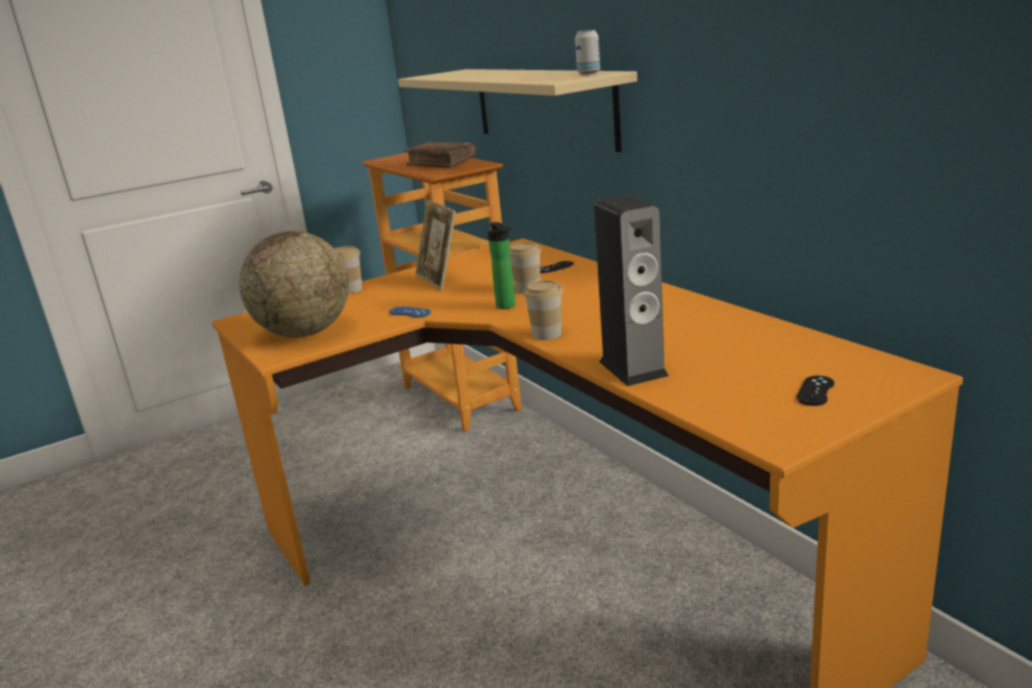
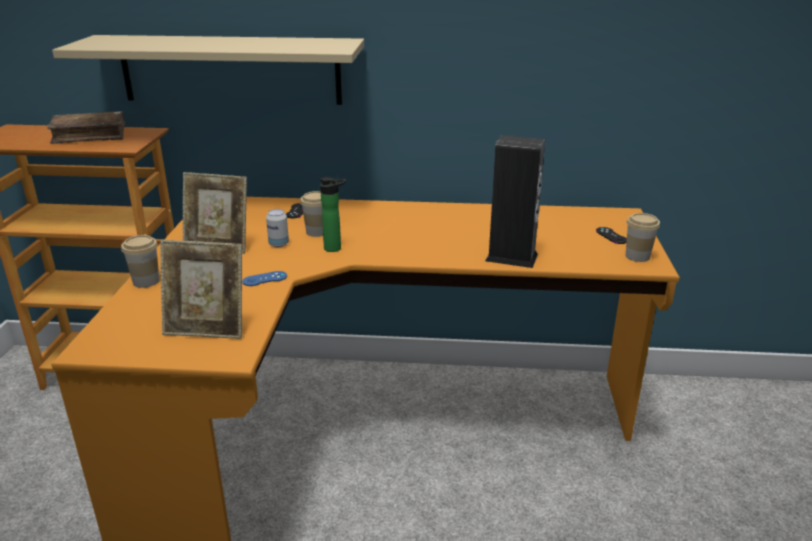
camera: 55 degrees left, 5 degrees up
globe [239,231,349,338] -> picture frame [160,240,242,339]
cup [523,280,563,340] -> cup moved to [625,213,660,262]
can [575,30,600,75] -> can moved to [266,209,289,247]

